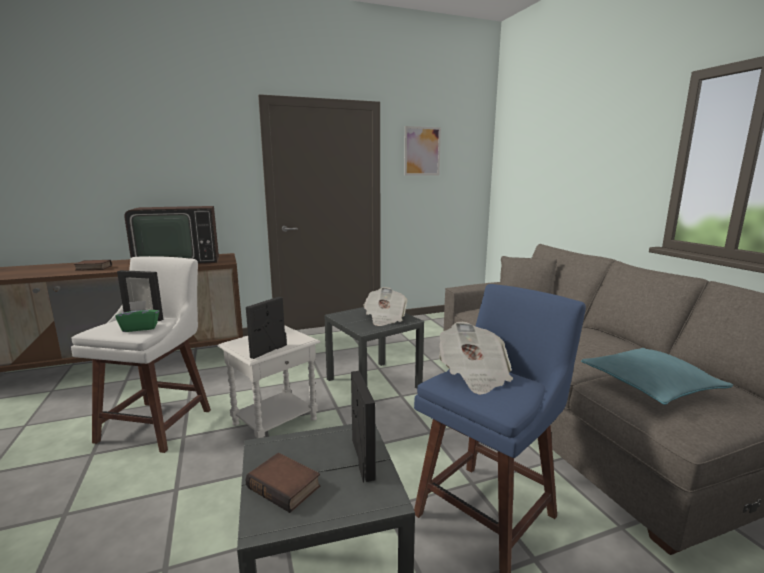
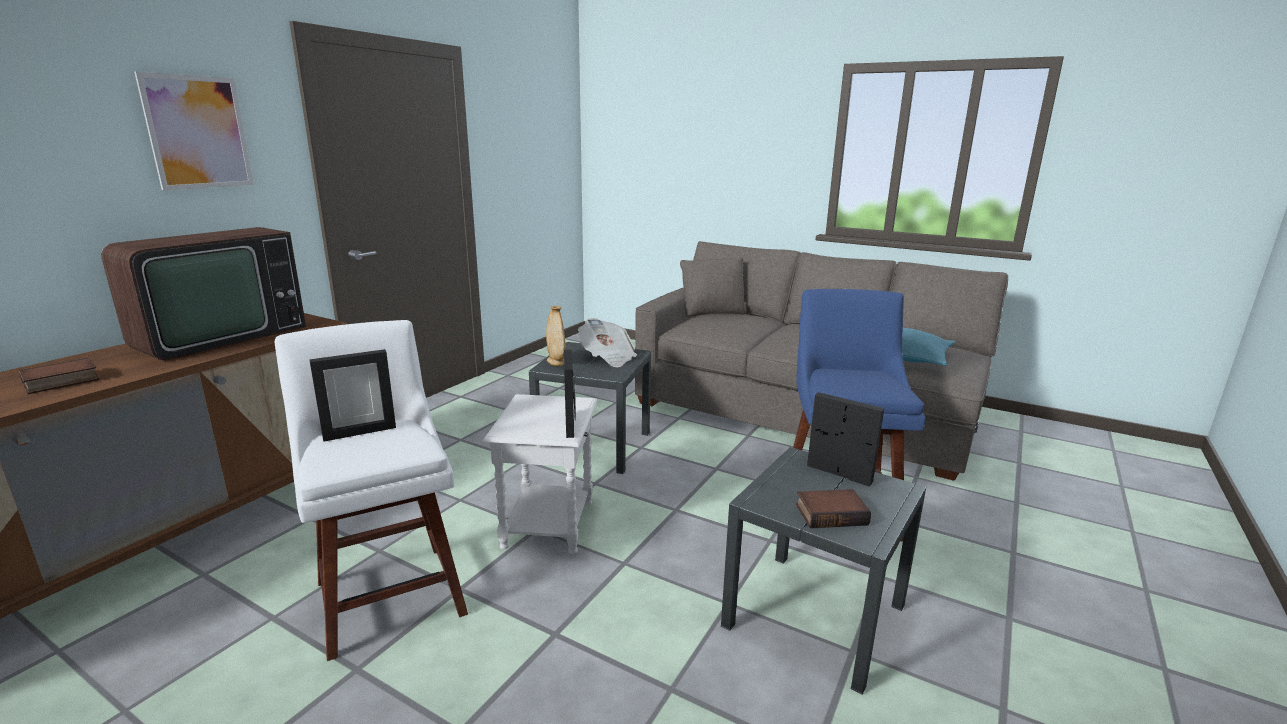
camera: 40 degrees left, 5 degrees up
green tissue box [115,300,159,332] -> none
picture [404,126,441,175] -> picture moved to [134,72,254,190]
newspaper [439,322,513,395] -> none
none -> beige vase [546,306,566,366]

